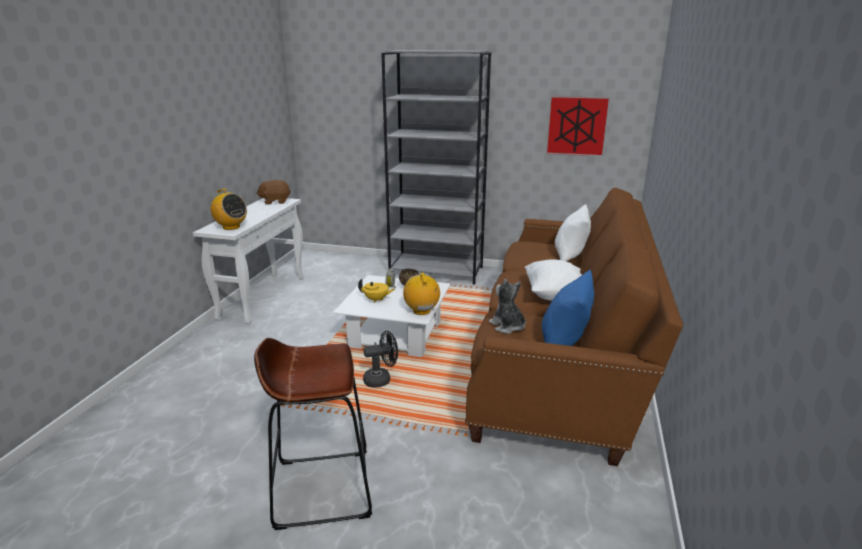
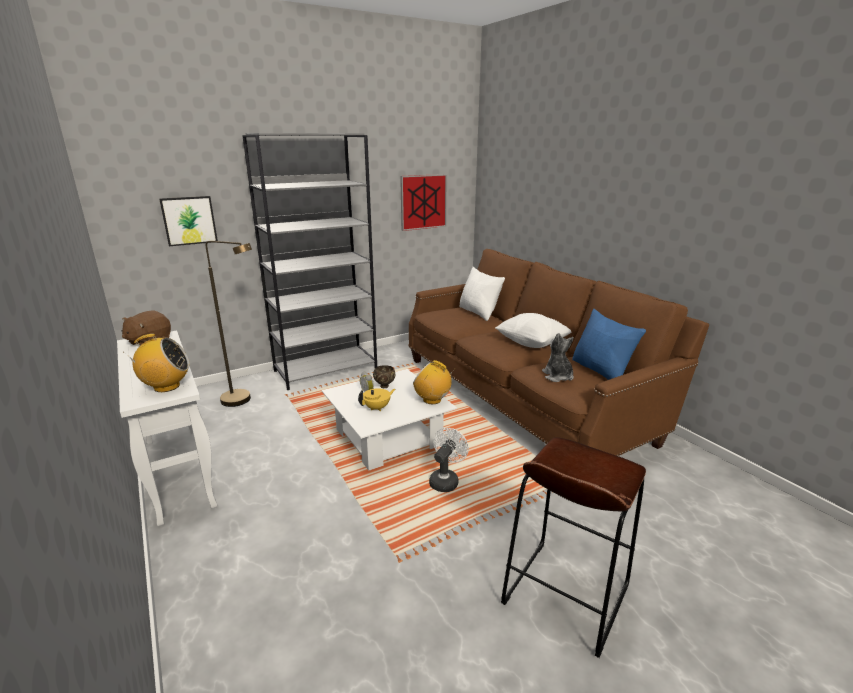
camera: 45 degrees left, 0 degrees up
black fan [363,331,398,388] -> white fan [429,428,469,492]
plush toy [489,279,526,334] -> plush toy turned 60 degrees clockwise [542,333,574,382]
none -> picture [159,196,218,246]
none -> brown floor lamp [206,241,252,407]

